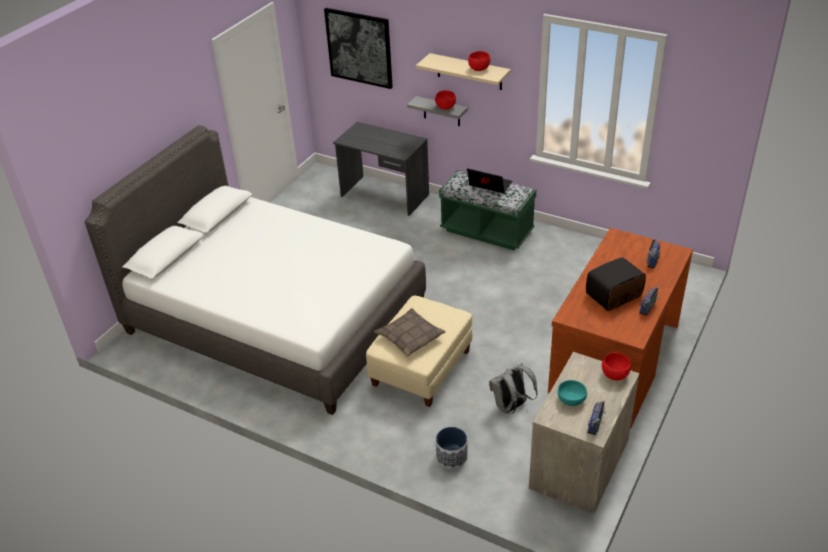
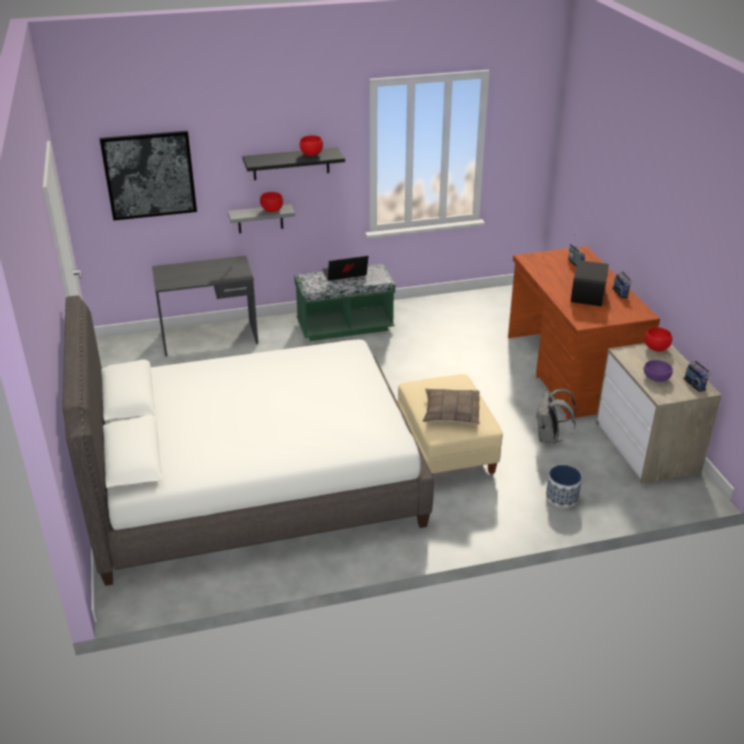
camera: 45 degrees left, 5 degrees down
beige shelf [416,53,511,90] -> black shelf [242,147,345,180]
turquoise bowl [558,380,587,406] -> purple bowl [644,360,673,382]

